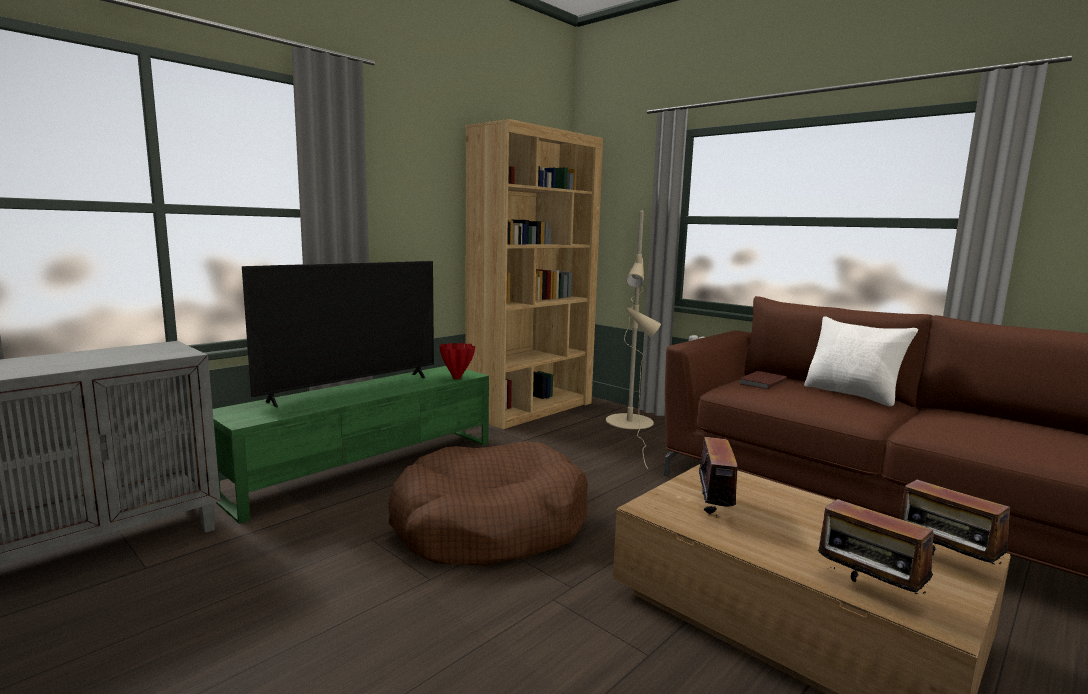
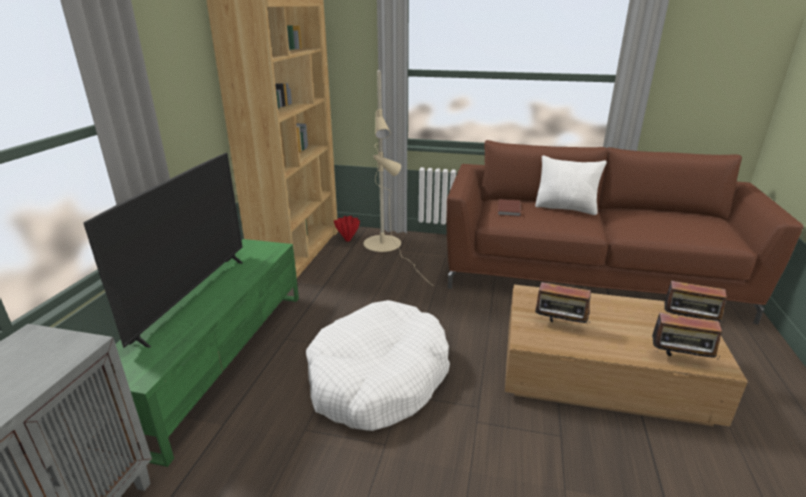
camera: 30 degrees left, 15 degrees up
brown dog bed [388,441,588,566] -> white dog bed [306,300,450,431]
red vase [440,343,475,379] -> red vase moved to [334,216,360,242]
radio [691,437,737,518] -> radio turned 135 degrees clockwise [535,282,591,323]

